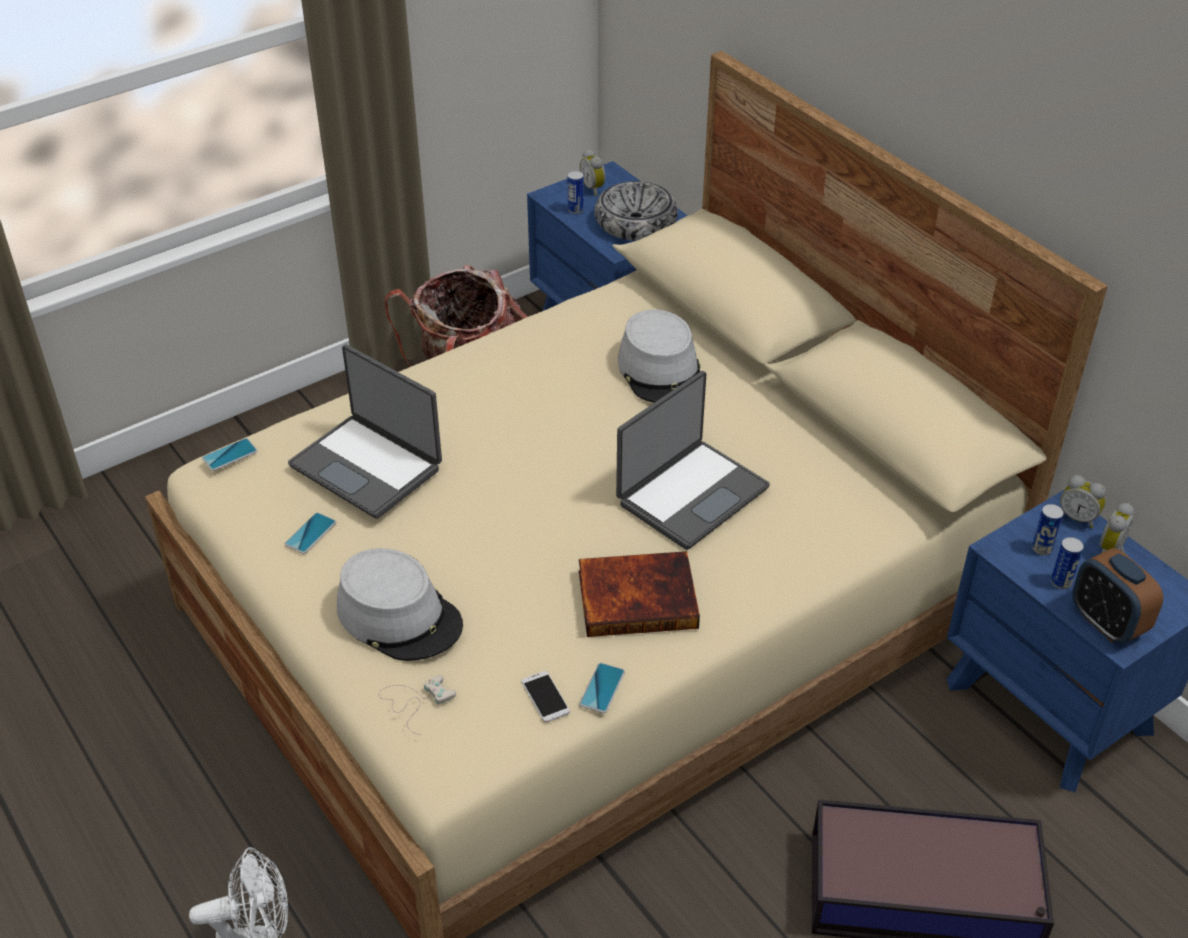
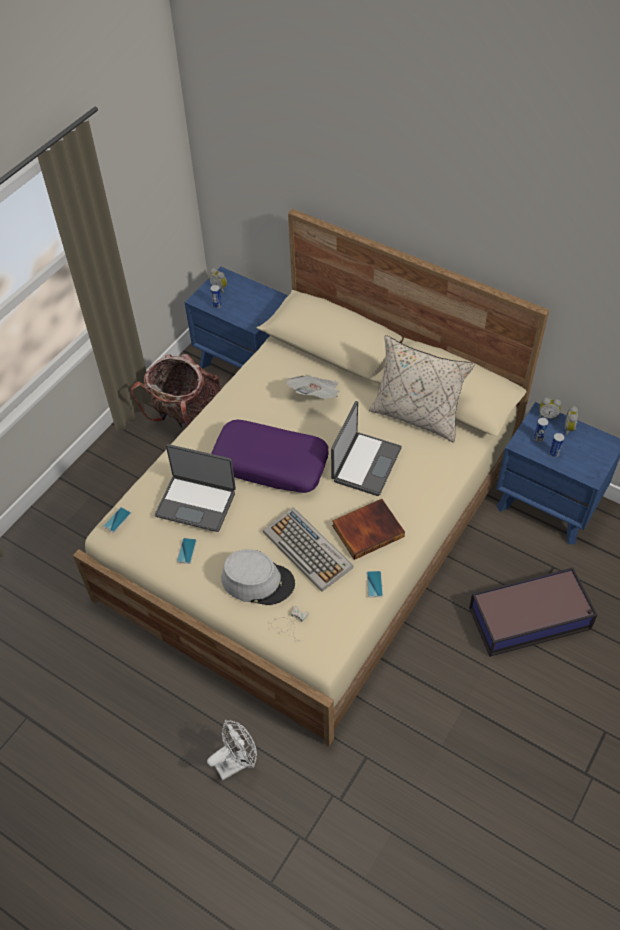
camera: 20 degrees left, 10 degrees up
phone [522,671,570,723] -> none
bowl [594,181,678,240] -> none
grey hat [618,309,701,403] -> newspaper [286,375,339,399]
alarm clock [1072,548,1163,644] -> none
none -> purple pillow [211,419,329,493]
none -> keyboard [263,507,353,592]
none -> beige pillow [369,335,475,442]

